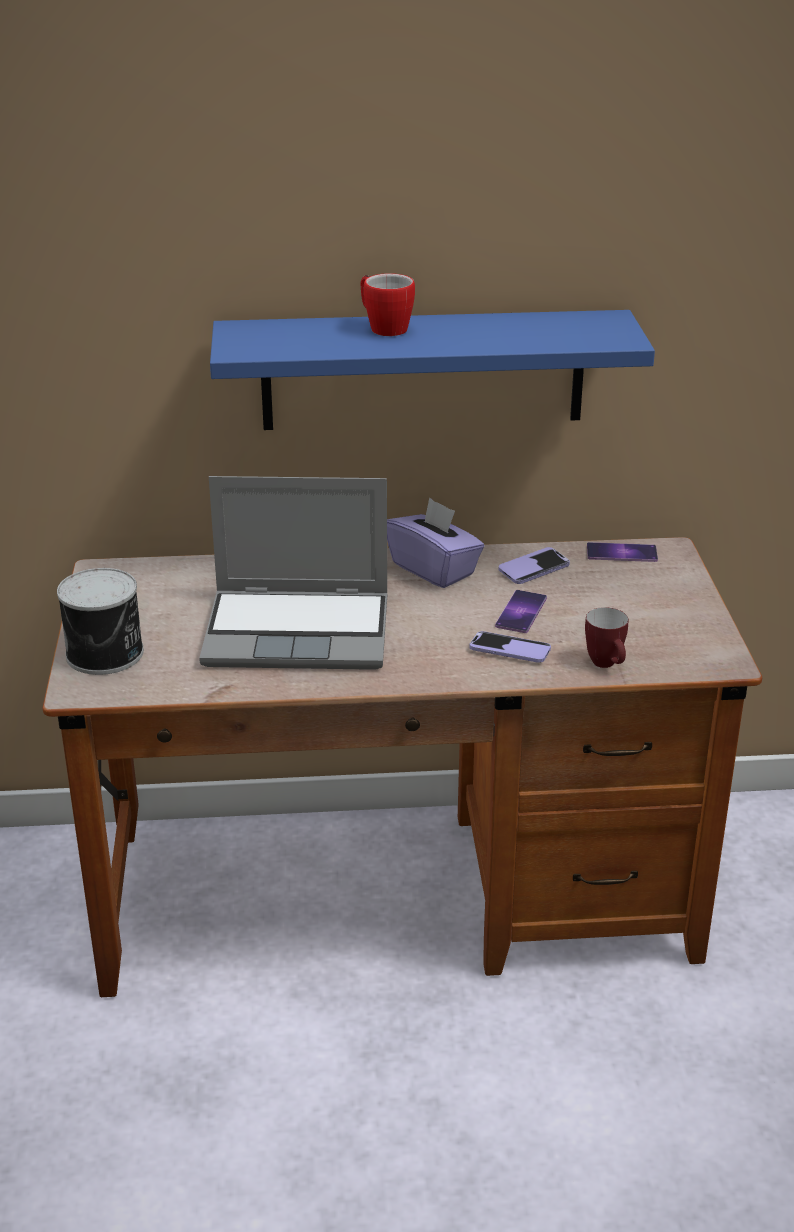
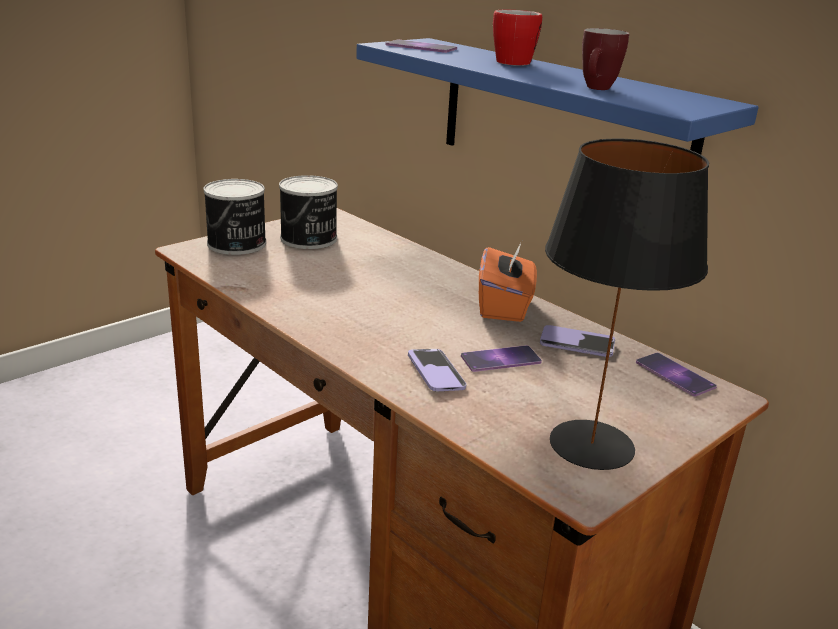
camera: 50 degrees right, 5 degrees down
laptop [199,476,387,670] -> none
purple tissue box [387,498,484,588] -> orange tissue box [479,241,537,322]
mug [585,607,629,668] -> mug moved to [582,28,629,90]
none -> can [279,175,338,249]
none -> phone [385,40,457,53]
none -> black table lamp [545,139,709,470]

